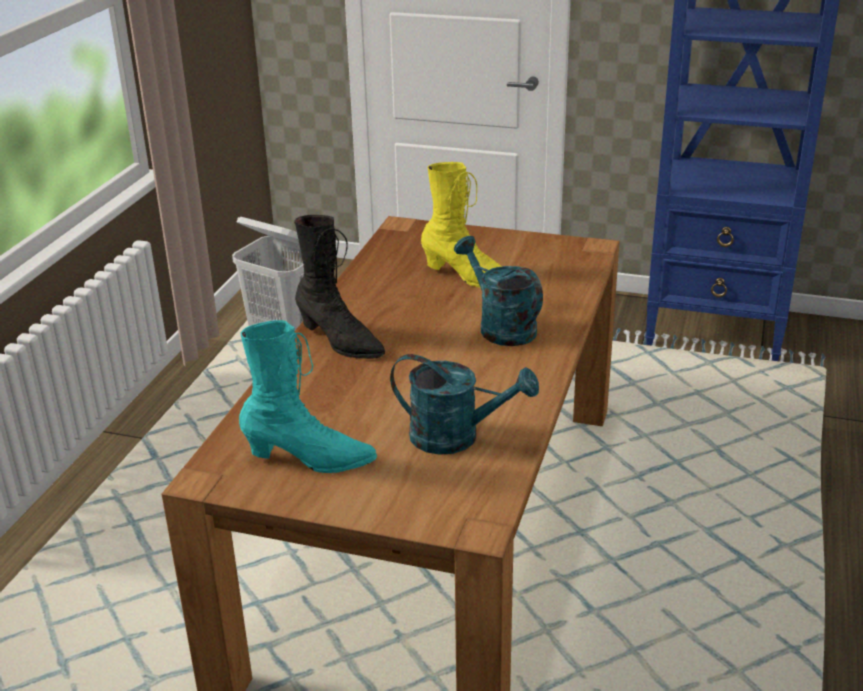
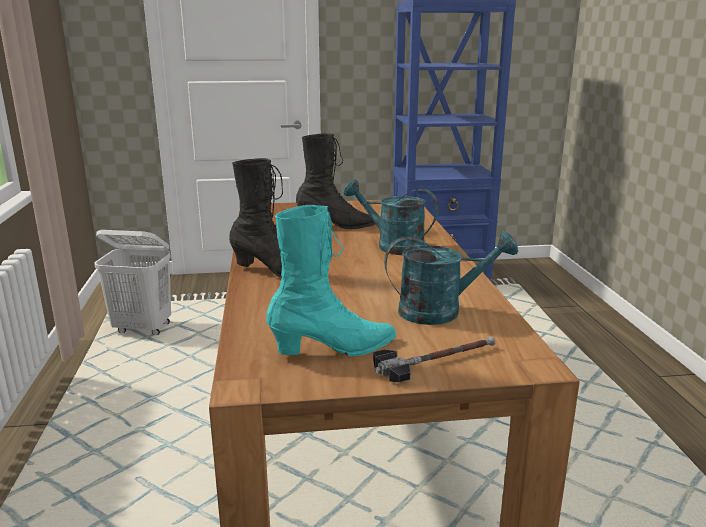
camera: 25 degrees left, 10 degrees down
yellow boot [421,162,502,288] -> black boot [296,133,375,229]
none -> hammer [373,336,495,383]

